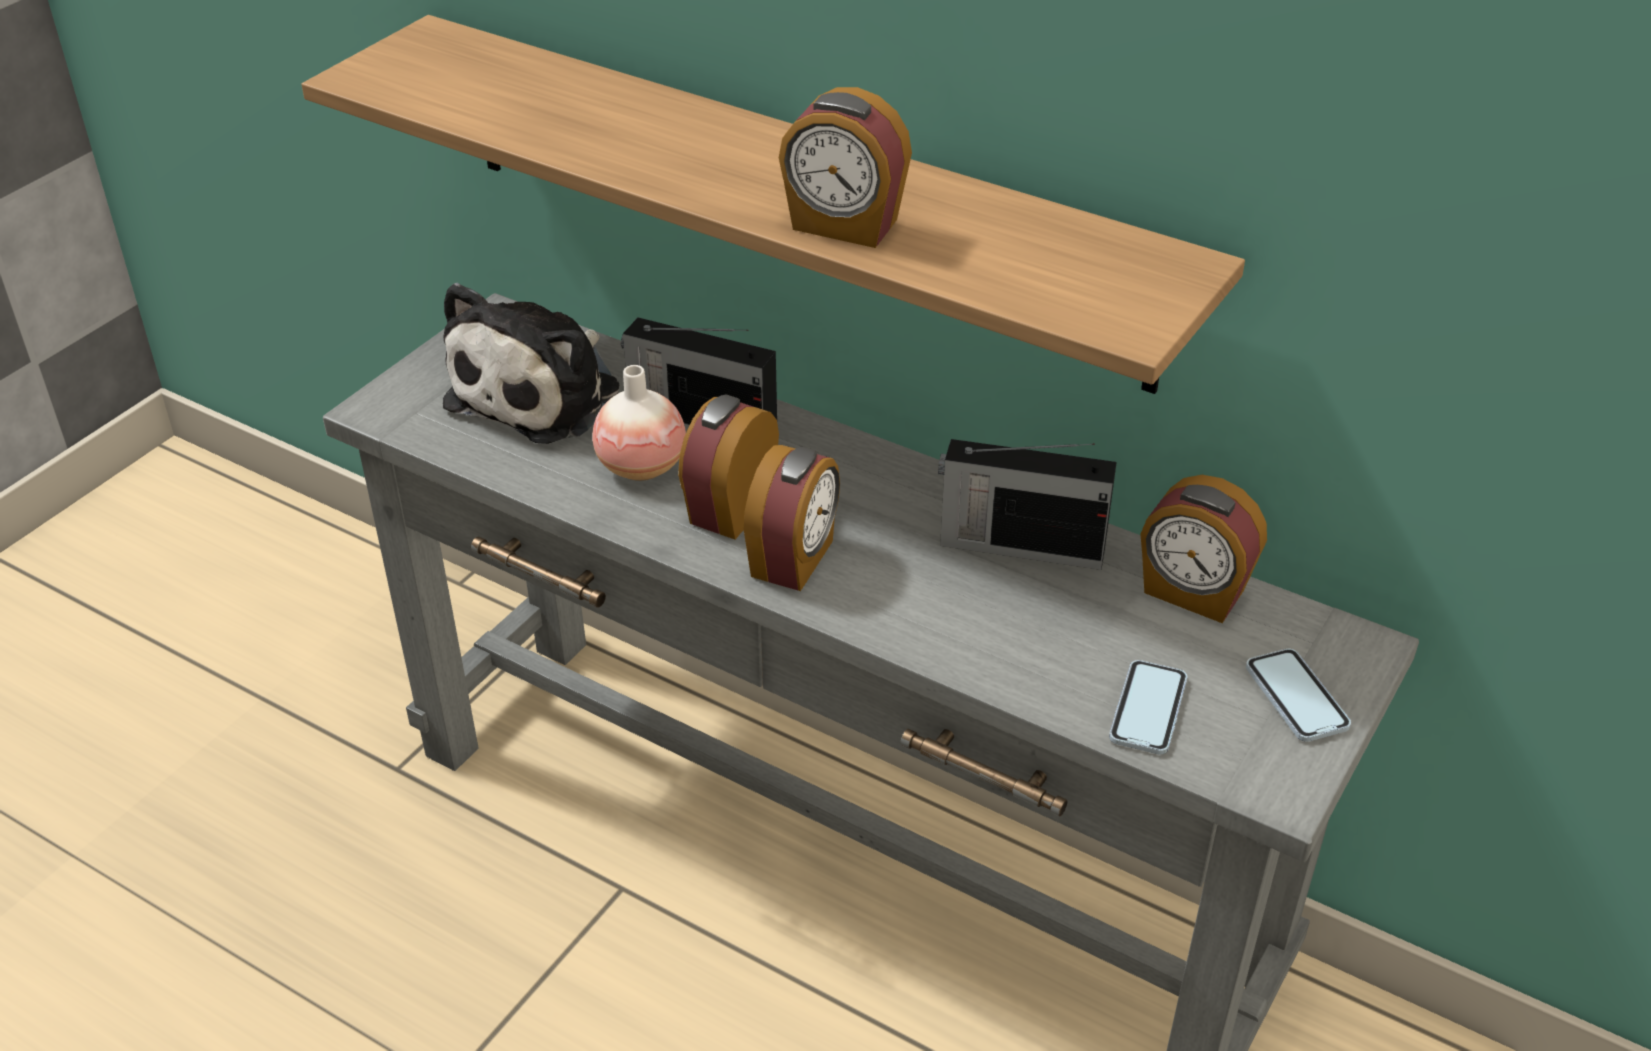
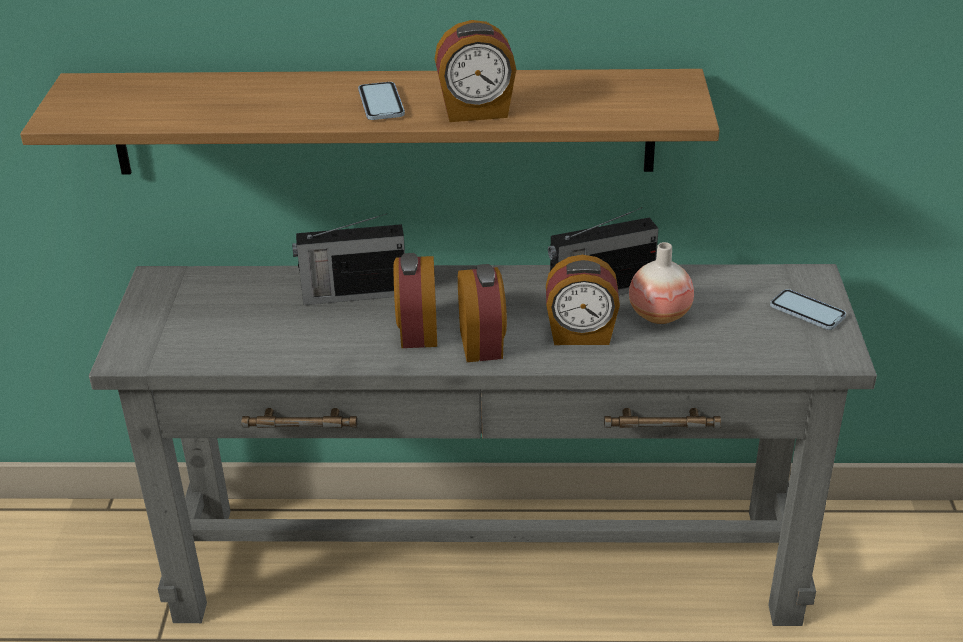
camera: 30 degrees left, 5 degrees down
plush toy [443,282,619,444] -> none
vase [593,365,686,481] -> vase moved to [629,242,694,324]
phone [1109,660,1187,754] -> phone moved to [358,82,405,120]
alarm clock [1140,475,1267,623] -> alarm clock moved to [546,255,620,345]

